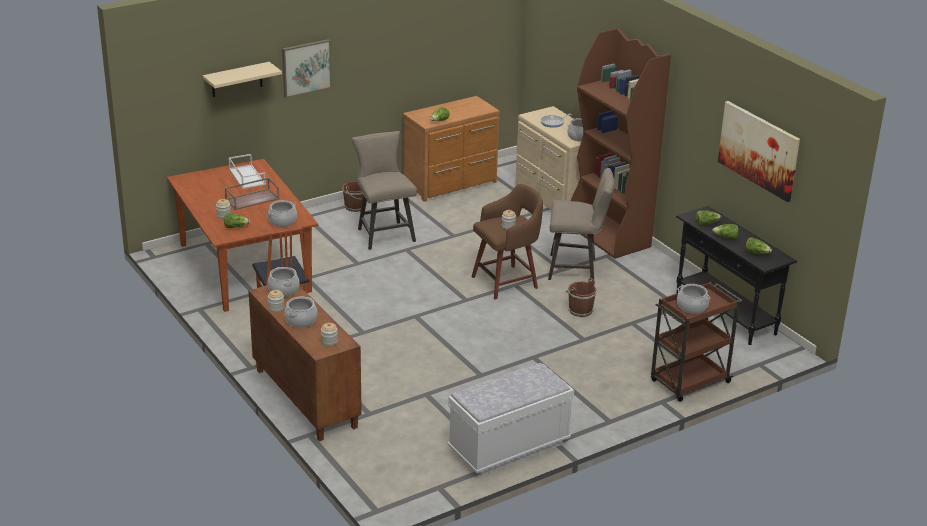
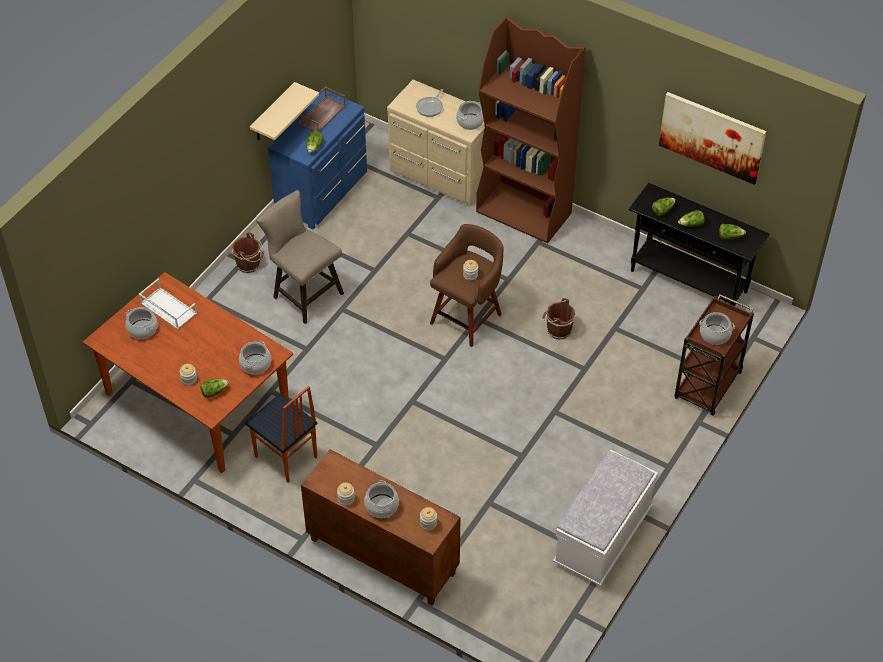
camera: 25 degrees left, 20 degrees up
beige shelf [203,62,282,97] -> beige shelf moved to [250,82,319,140]
brown tray [225,178,280,210] -> brown tray moved to [297,87,346,132]
cooking pot [267,267,299,297] -> cooking pot moved to [125,307,158,339]
picture [282,39,332,98] -> none
brown dresser [403,96,500,202] -> blue dresser [267,90,367,230]
beige stool [548,168,614,280] -> none

